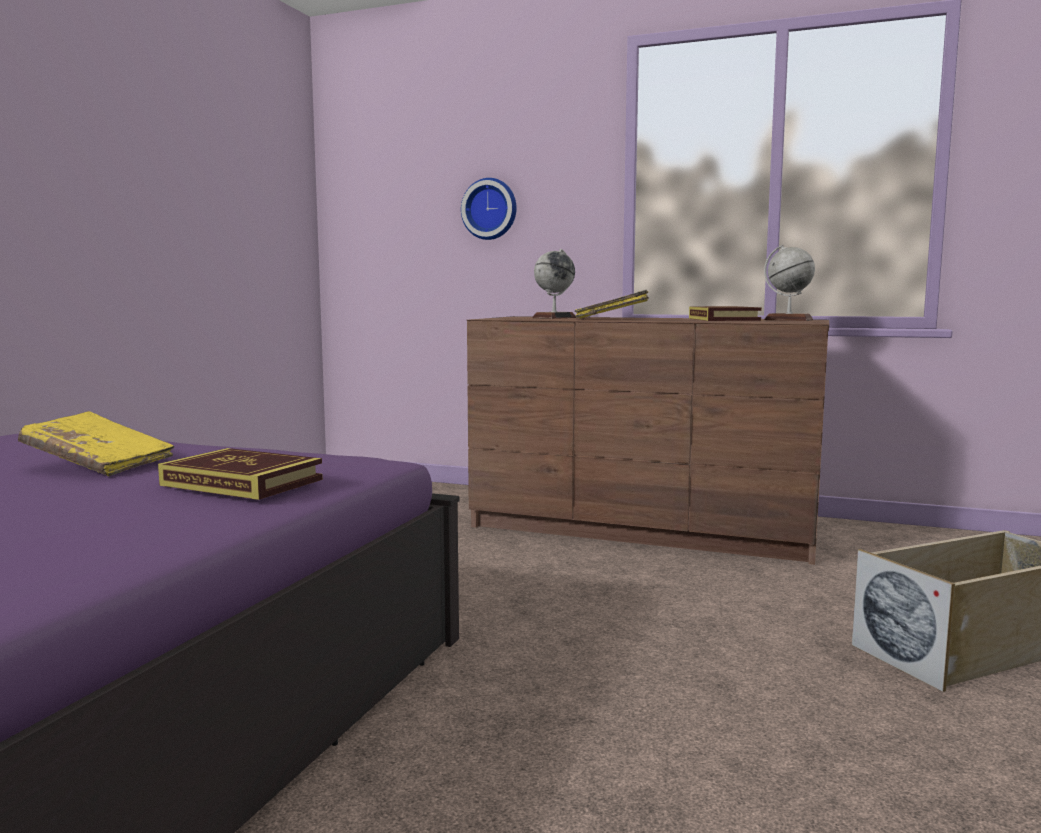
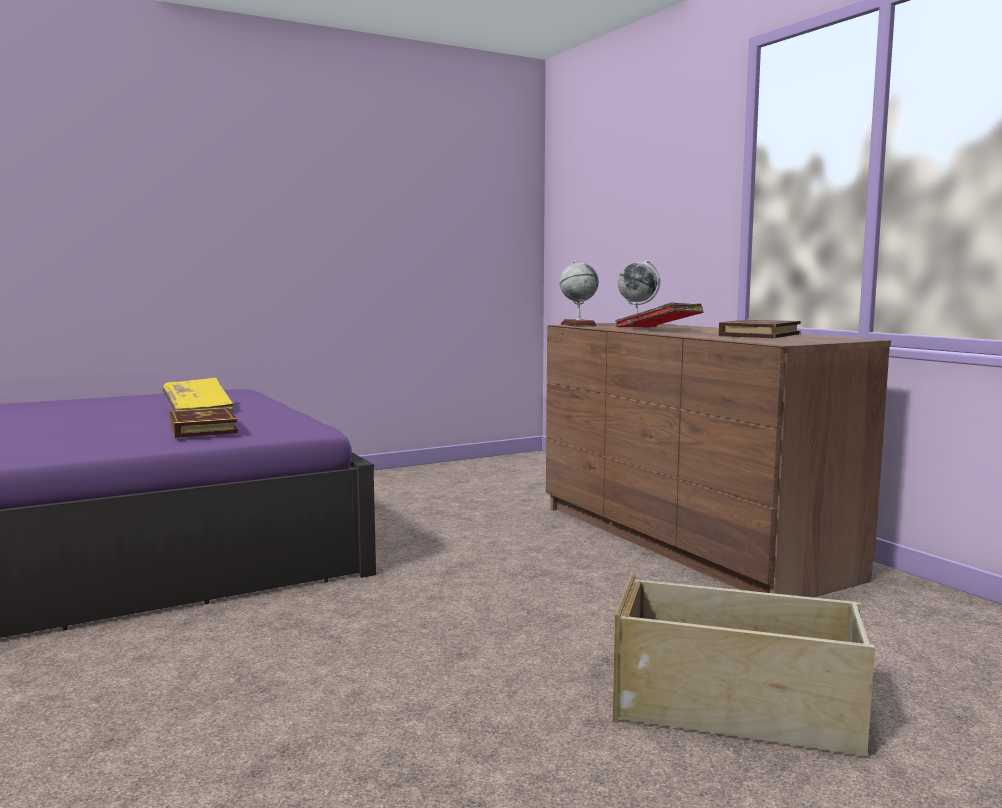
camera: 40 degrees right, 0 degrees up
wall clock [461,178,517,240] -> none
yellow book [575,290,649,318] -> red book [615,302,703,328]
globe [764,245,815,321] -> globe moved to [560,260,599,327]

